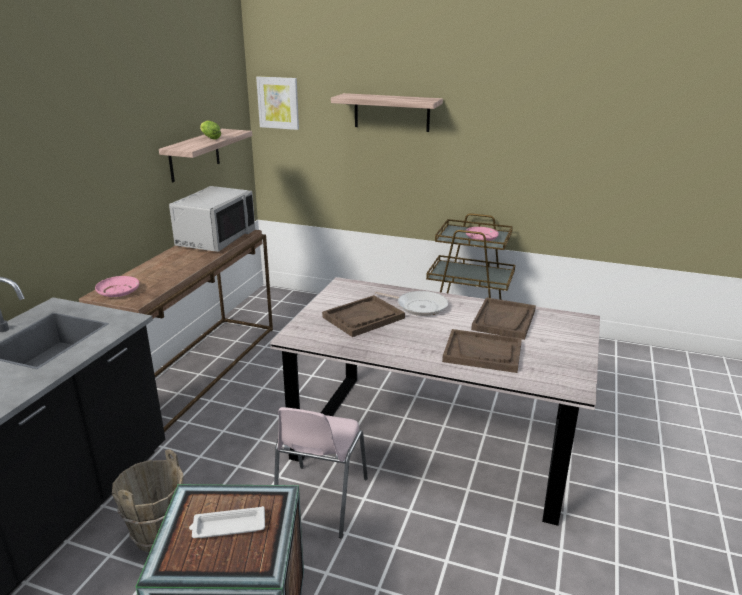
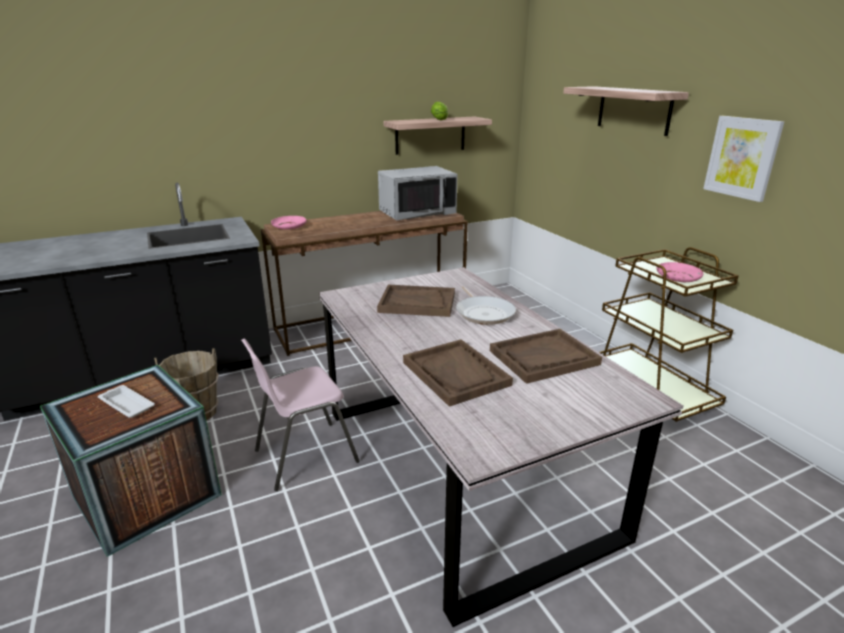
camera: 45 degrees right, 0 degrees up
picture [256,76,299,130] -> picture moved to [703,116,784,202]

